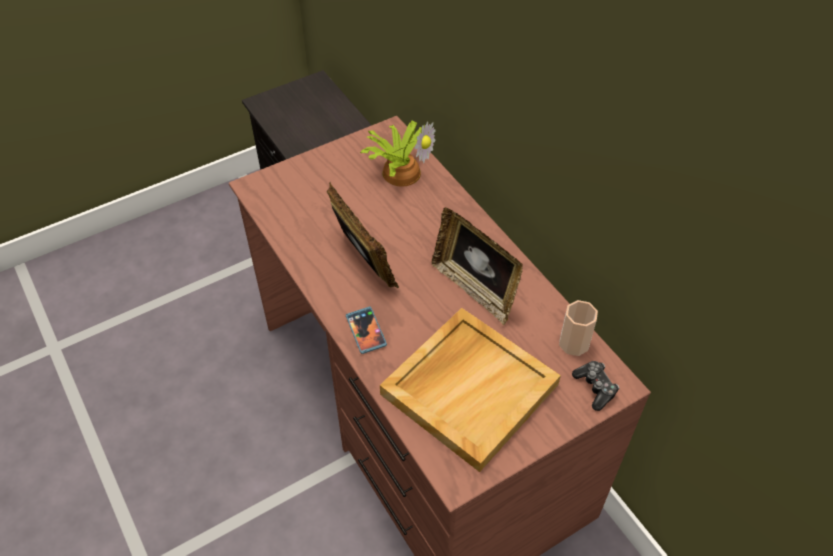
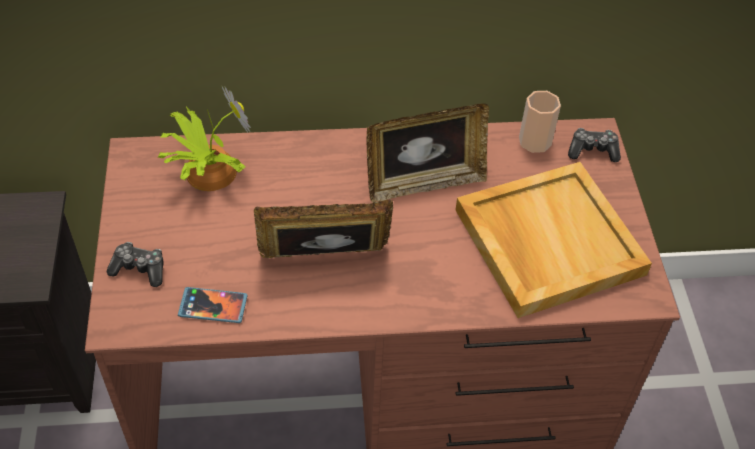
camera: 65 degrees left, 0 degrees up
phone [346,306,387,354] -> phone moved to [178,287,248,323]
none -> game controller [107,242,164,287]

